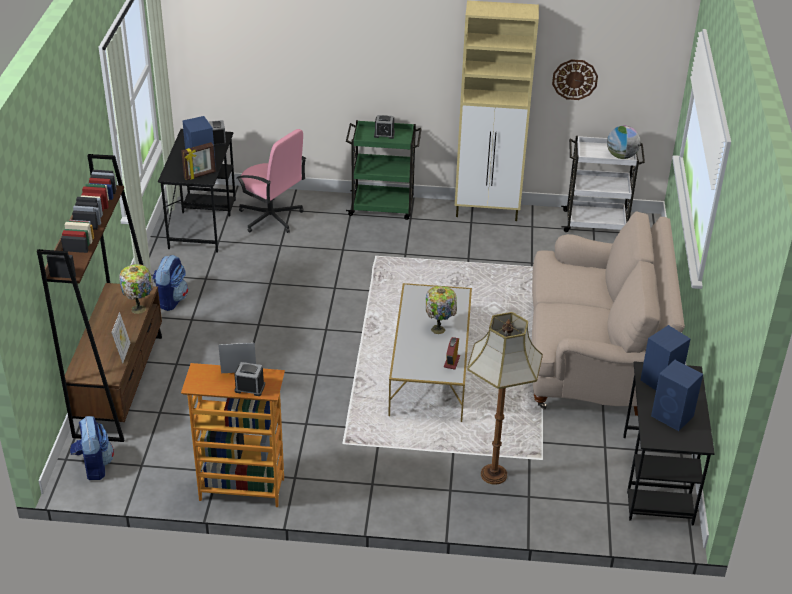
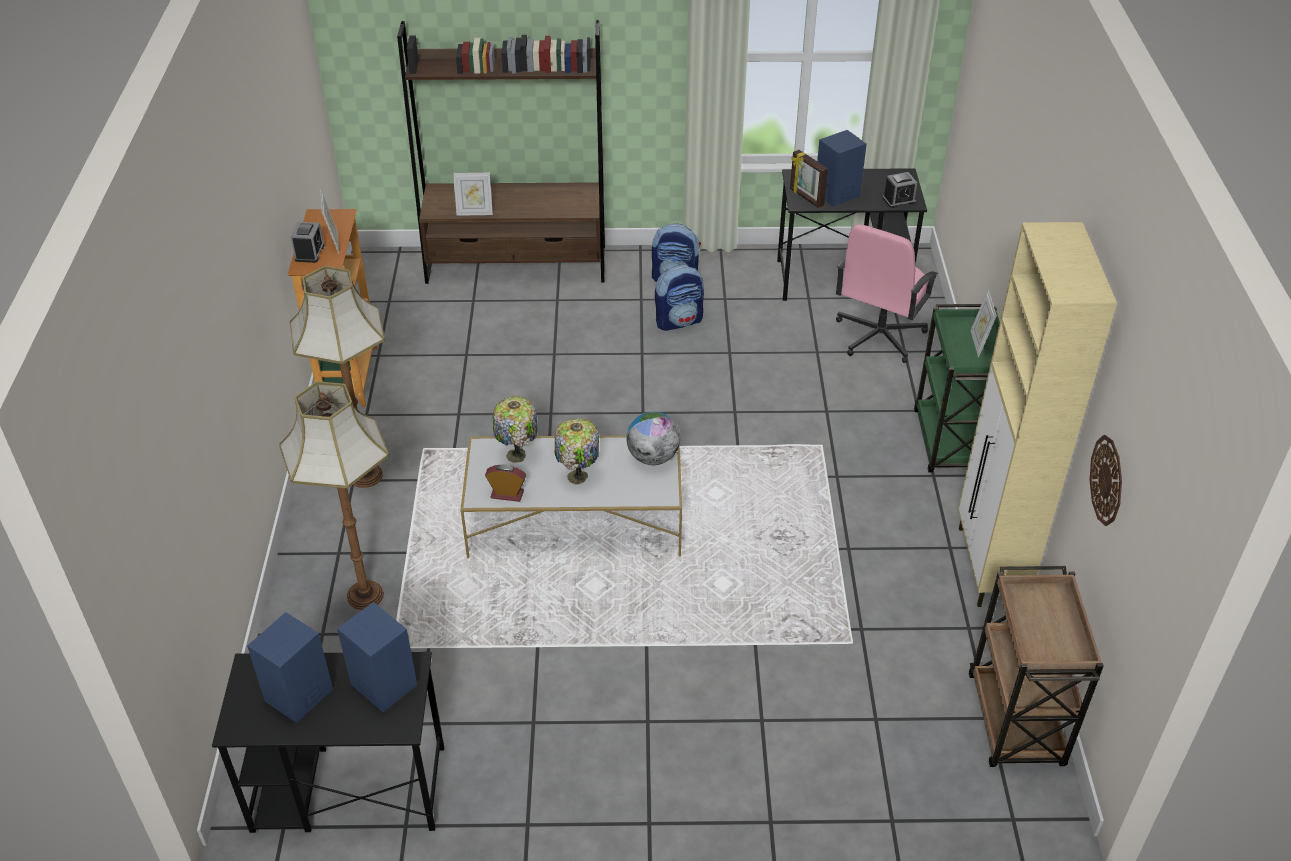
camera: 85 degrees right, 5 degrees up
backpack [70,416,114,480] -> backpack moved to [655,265,704,331]
table lamp [119,264,153,314] -> table lamp moved to [493,396,538,463]
alarm clock [374,115,395,139] -> picture frame [970,290,997,357]
beige sofa [532,211,685,416] -> none
white cart [561,136,645,232] -> brown cart [969,566,1104,767]
globe [607,126,641,159] -> globe moved to [626,412,680,465]
none -> floor lamp [290,266,385,488]

